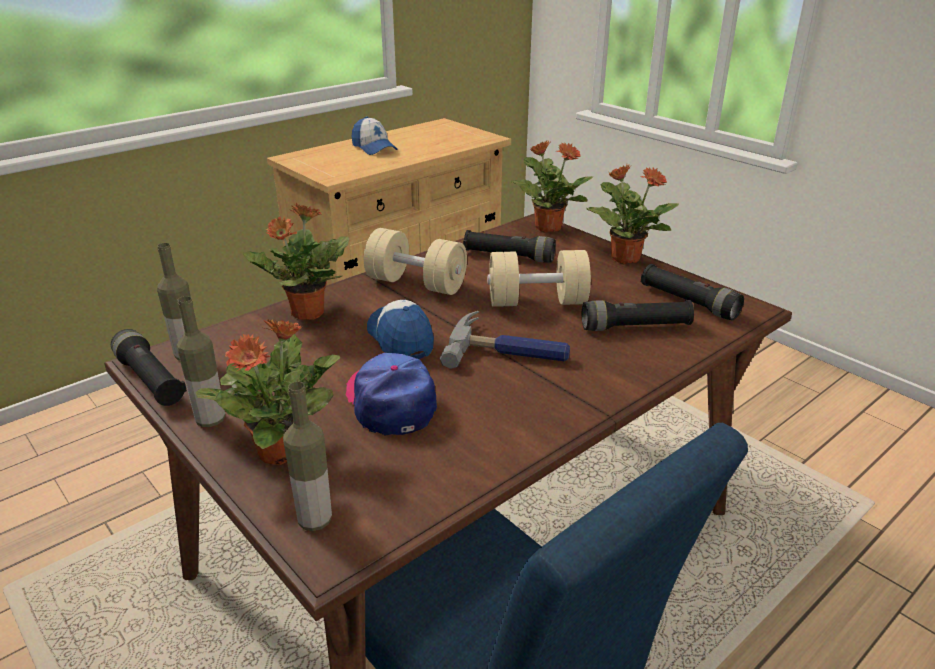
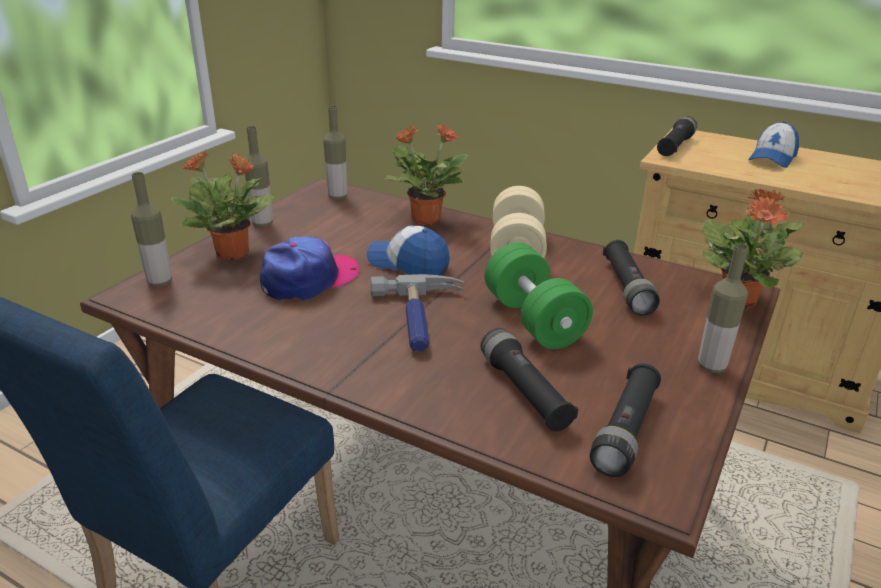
camera: 70 degrees right, 0 degrees up
black flashlight [111,329,187,406] -> black flashlight moved to [657,116,697,156]
cap [367,300,434,359] -> cap turned 105 degrees counterclockwise [367,226,450,276]
beige dumbbell [487,250,591,307] -> green dumbbell [485,243,593,349]
potted plant [586,164,679,264] -> bottle [698,243,749,373]

